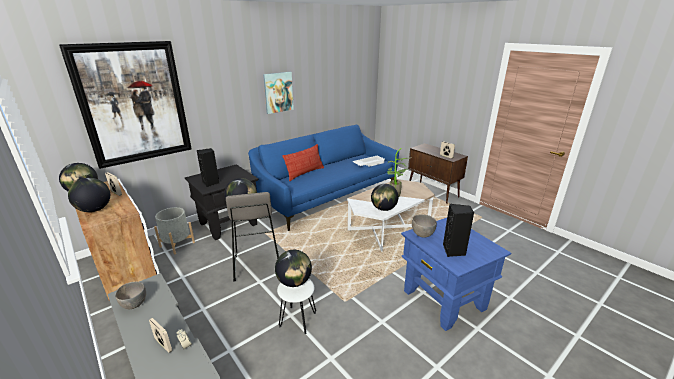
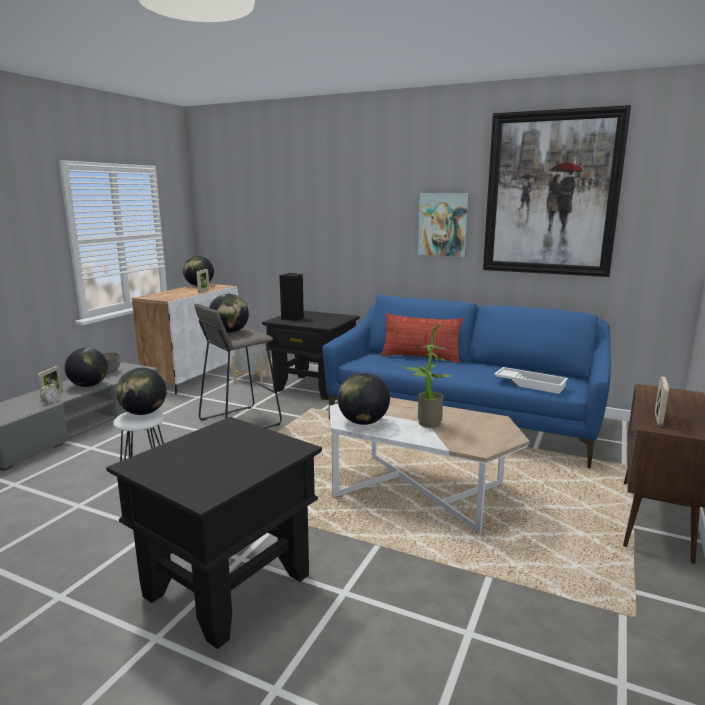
camera: 65 degrees right, 10 degrees down
picture [59,41,192,169] -> picture moved to [483,105,631,277]
globe [68,178,110,212] -> globe moved to [65,348,108,387]
blue side table [401,218,511,331] -> black side table [106,417,322,649]
grey bowl [412,214,437,238] -> none
black speaker [443,204,474,257] -> none

